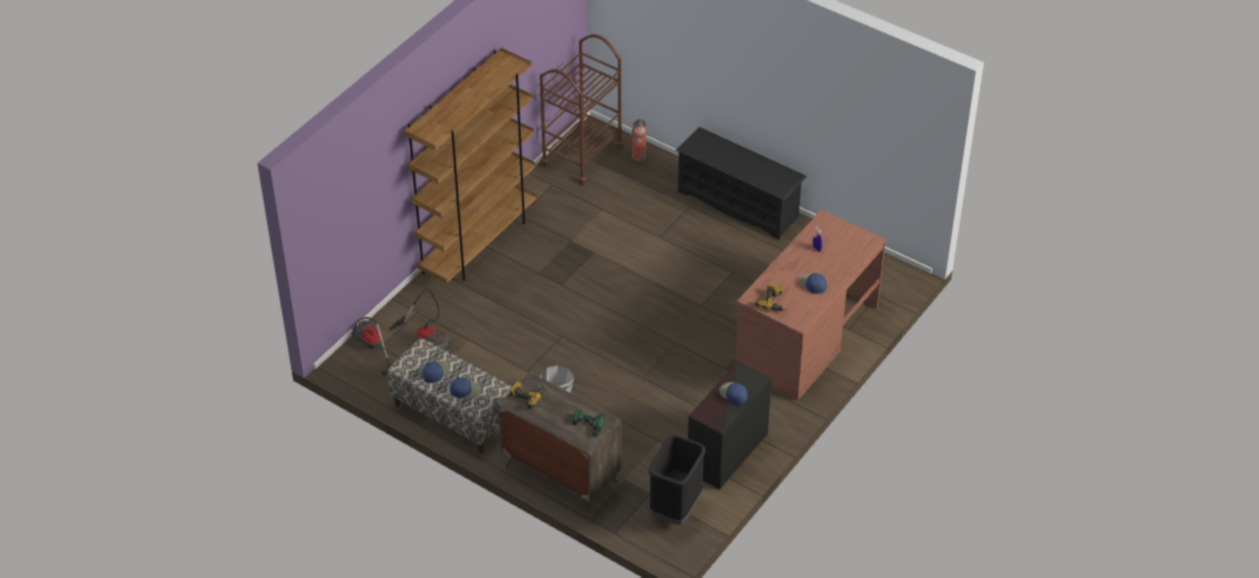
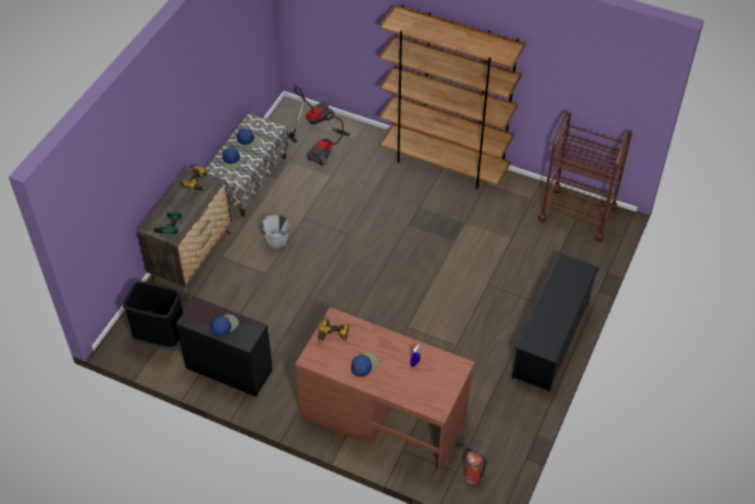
camera: 80 degrees right, 5 degrees up
fire extinguisher [632,119,646,162] -> fire extinguisher moved to [461,444,486,484]

